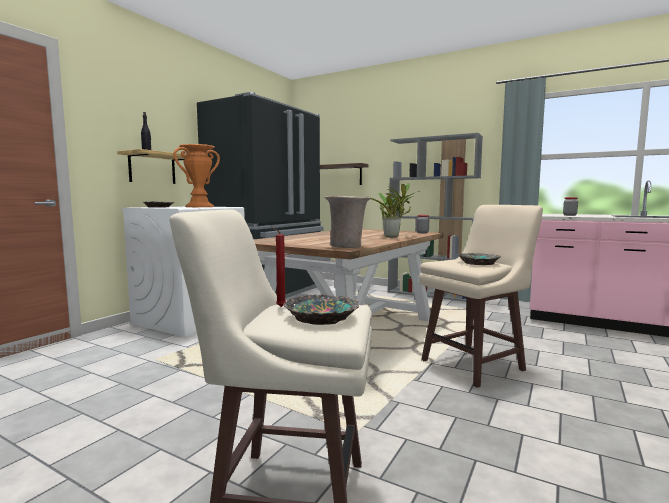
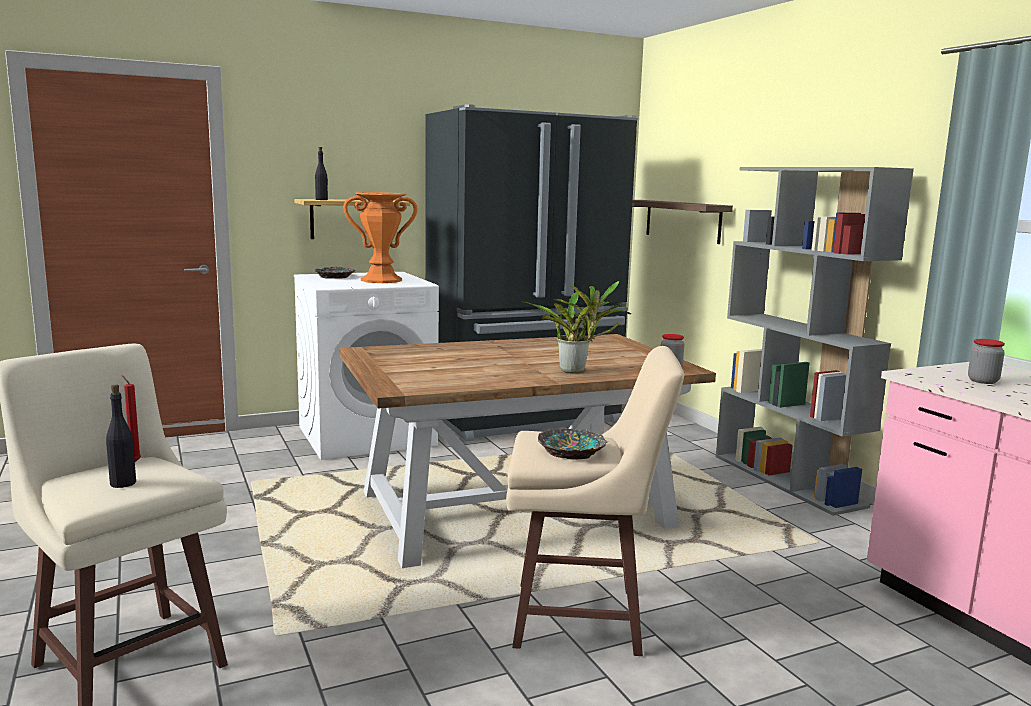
camera: 35 degrees right, 5 degrees up
bowl [283,294,360,325] -> black bottle [106,385,136,488]
beige vase [324,196,371,248] -> none

